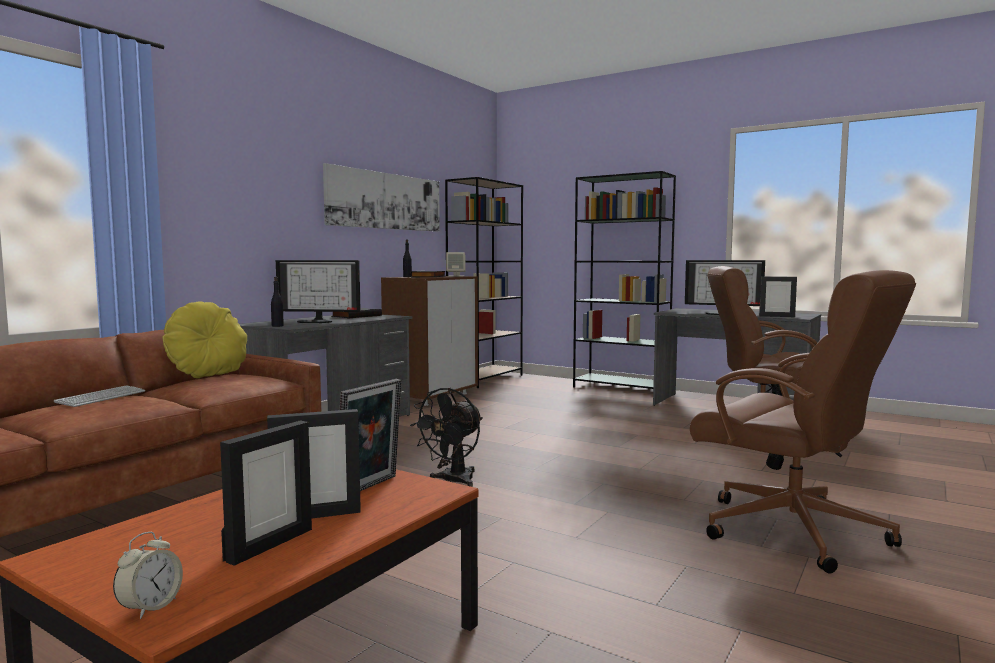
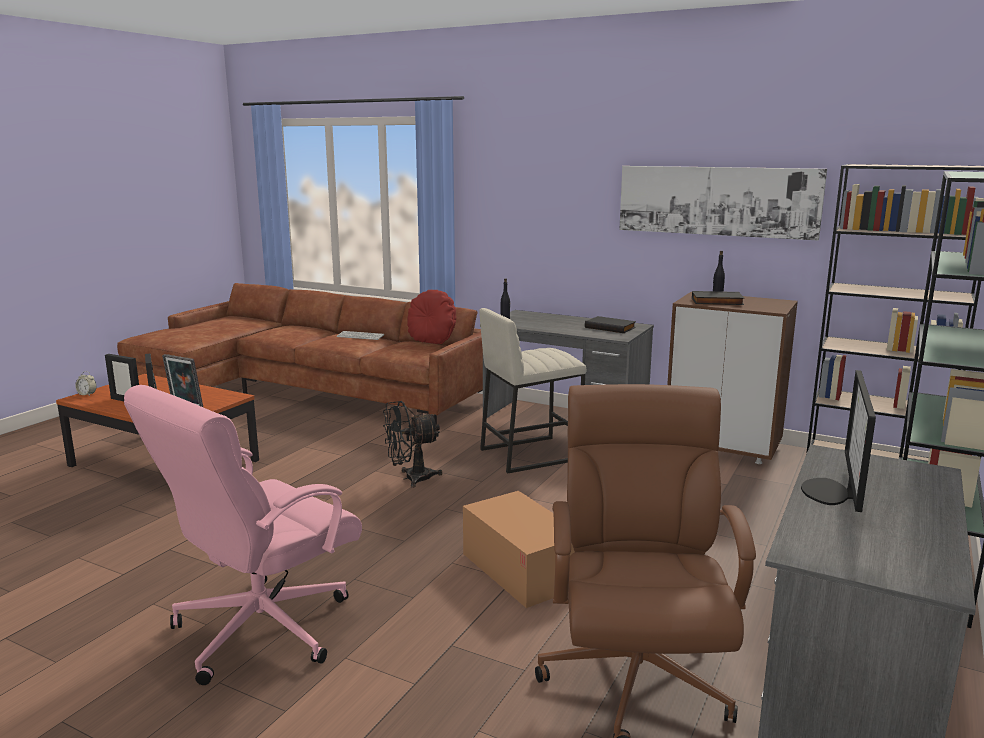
camera: 85 degrees right, 10 degrees up
yellow pillow [162,301,247,378] -> red pillow [407,290,456,344]
monitor [276,260,361,323] -> none
black fan [410,388,483,487] -> black fan turned 45 degrees counterclockwise [383,401,442,488]
beige speaker [446,252,466,276] -> none
brown office chair [690,270,916,573] -> pink office chair [124,385,362,685]
picture frame [759,276,797,317] -> none
none -> cardboard box [463,491,575,608]
none -> beige stool [479,308,586,474]

